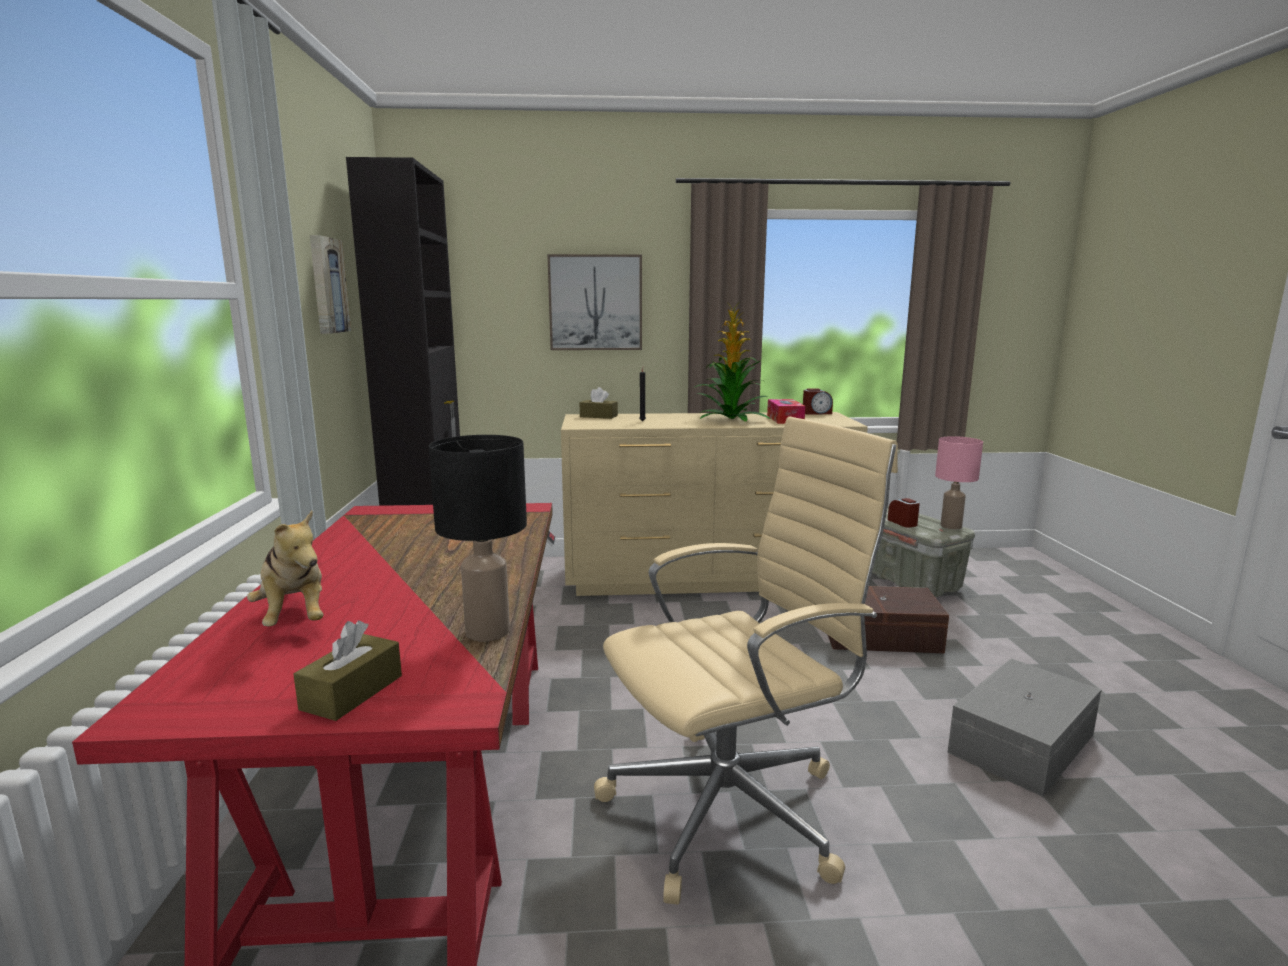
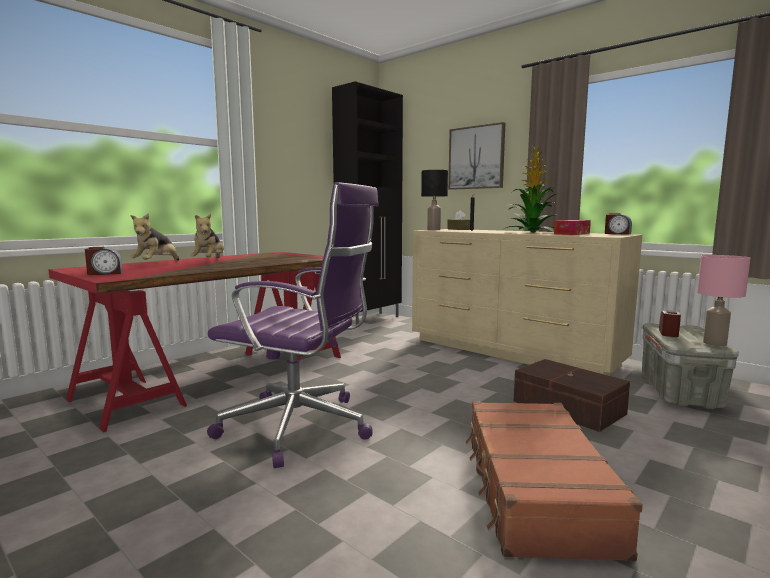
camera: 45 degrees right, 5 degrees down
brown tissue box [293,620,402,721] -> alarm clock [85,247,123,275]
picture [310,235,351,334] -> none
black table lamp [429,435,527,641] -> black table lamp moved to [421,170,448,230]
beige office chair [594,417,898,905] -> purple office chair [207,182,379,468]
grey storage box [948,658,1101,797] -> brown suitcase [465,401,643,561]
none -> plush toy [190,214,224,258]

